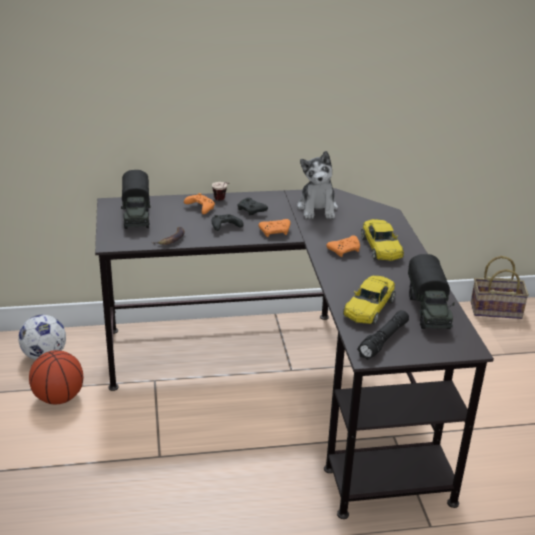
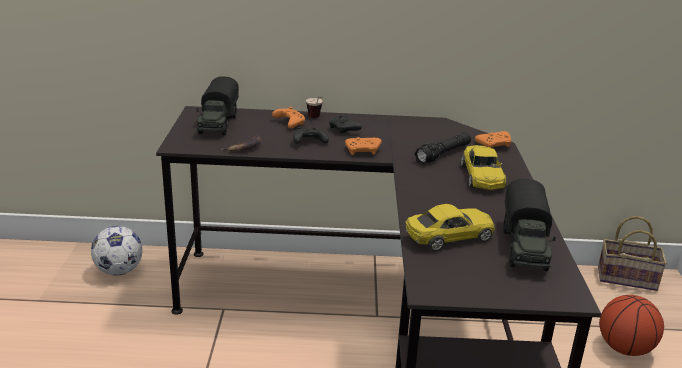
camera: 10 degrees right, 5 degrees down
basketball [29,350,83,404] -> basketball moved to [599,295,664,356]
plush toy [297,151,338,219] -> none
orange game controller [326,235,360,257] -> orange game controller moved to [475,131,511,148]
yellow toy car [343,276,396,325] -> yellow toy car turned 150 degrees counterclockwise [405,204,495,251]
black flashlight [357,310,409,360] -> black flashlight moved to [414,132,471,164]

